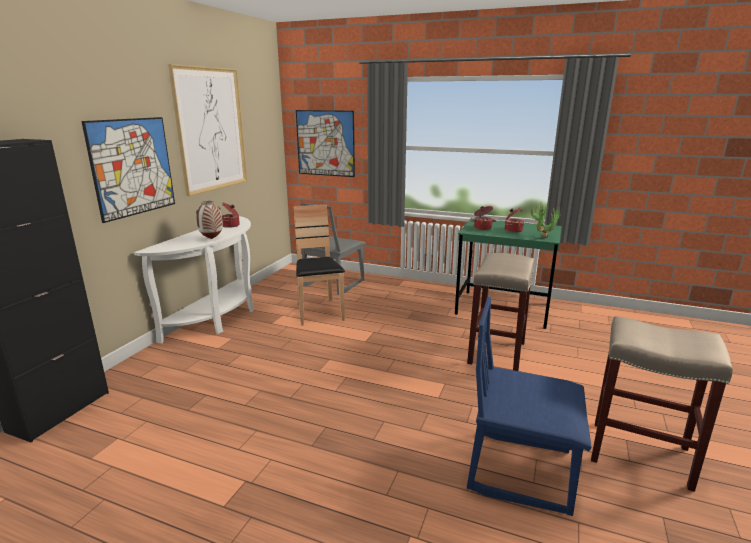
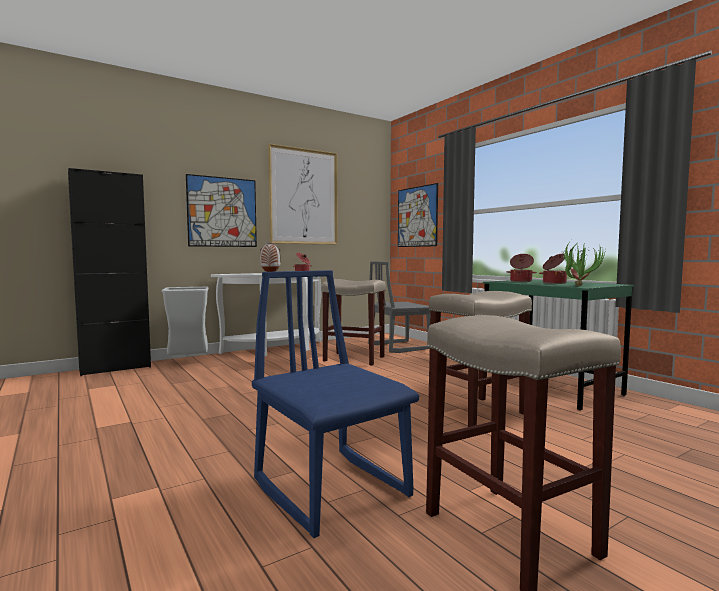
camera: 35 degrees right, 15 degrees down
brown chair [294,205,345,326] -> beige stool [321,279,386,366]
none -> grey trash can [162,287,209,355]

